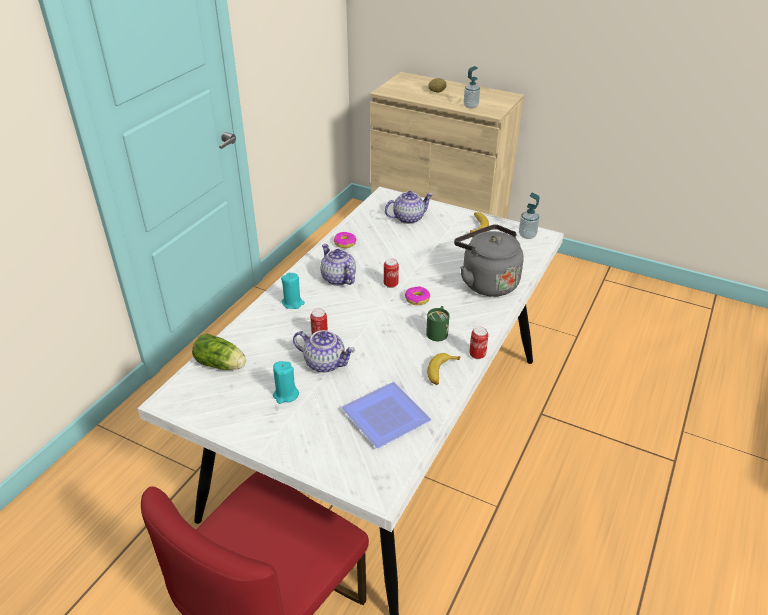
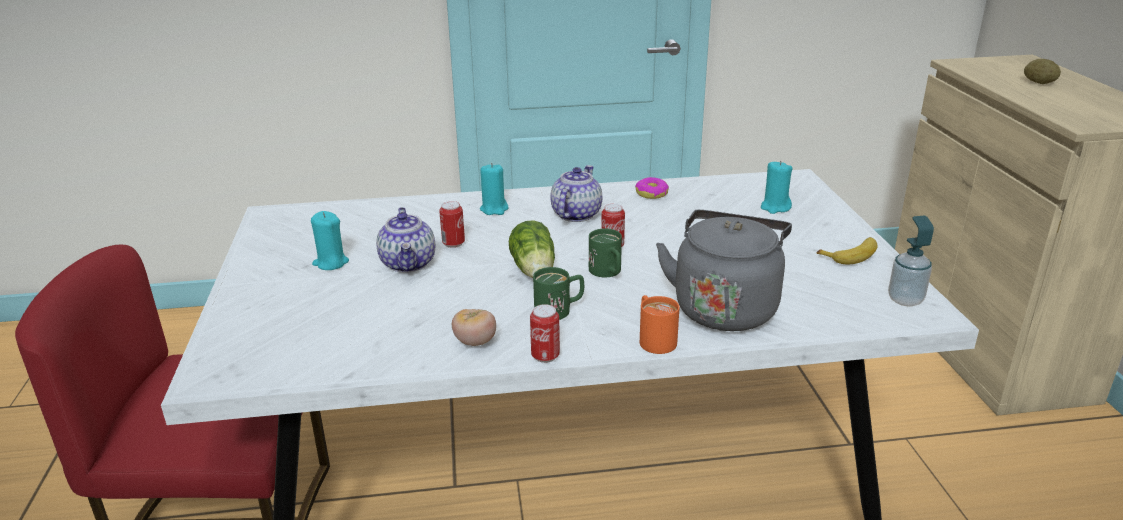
camera: 55 degrees right, 10 degrees down
lettuce [192,333,246,370] -> lettuce moved to [509,220,555,278]
plate [341,382,431,448] -> none
teapot [385,191,433,224] -> turquoise candle [761,161,792,214]
donut [405,286,430,305] -> green mug [589,229,622,277]
banana [427,353,460,385] -> tomato [452,309,496,346]
soap dispenser [464,66,480,109] -> none
none -> orange mug [640,295,680,354]

